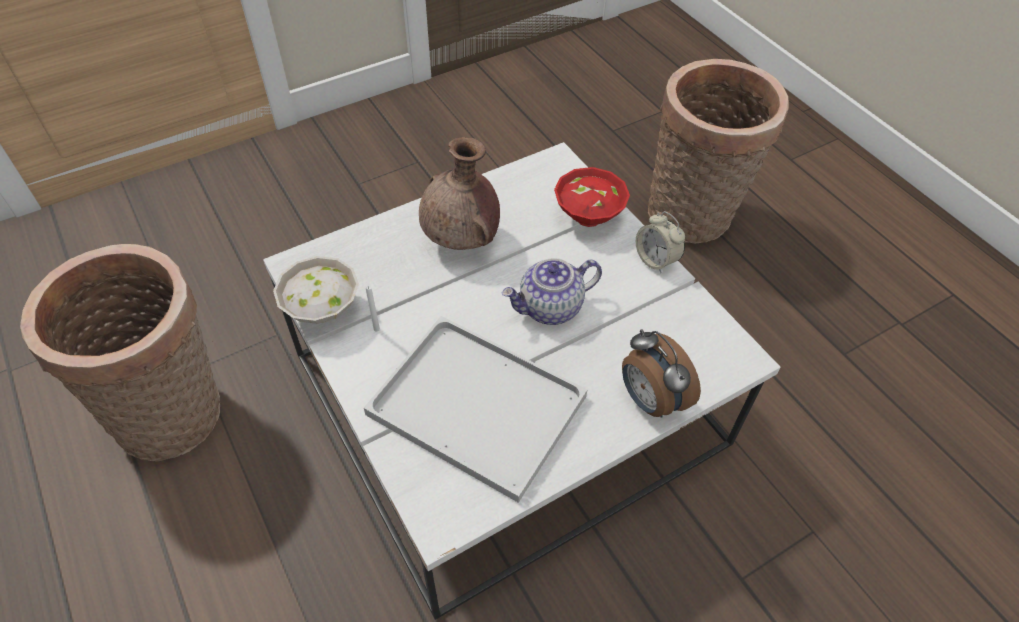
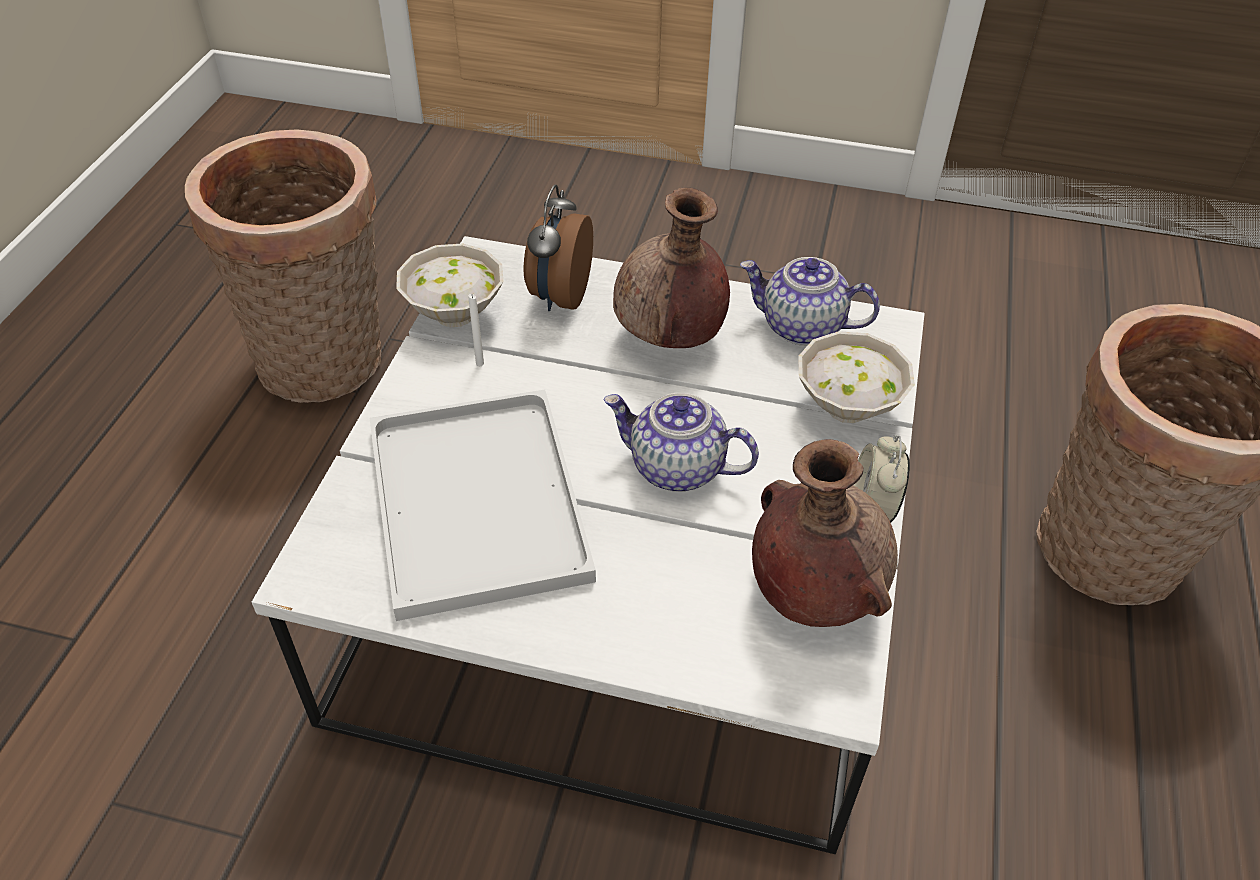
camera: 45 degrees right, 5 degrees down
red bowl [554,167,630,227] -> white bowl [798,331,915,423]
alarm clock [622,329,701,418] -> alarm clock moved to [524,185,593,311]
none -> teapot [740,257,880,346]
none -> brown vase [752,439,898,627]

